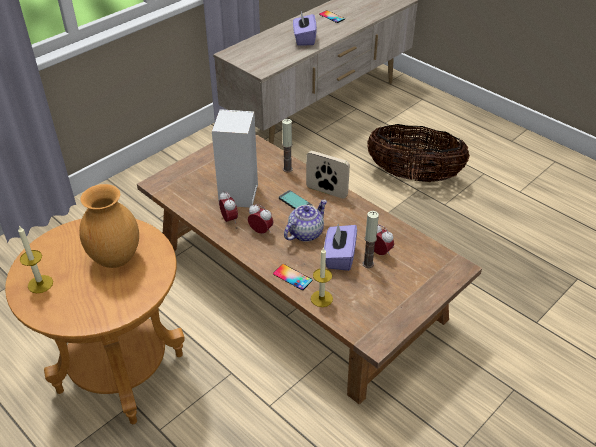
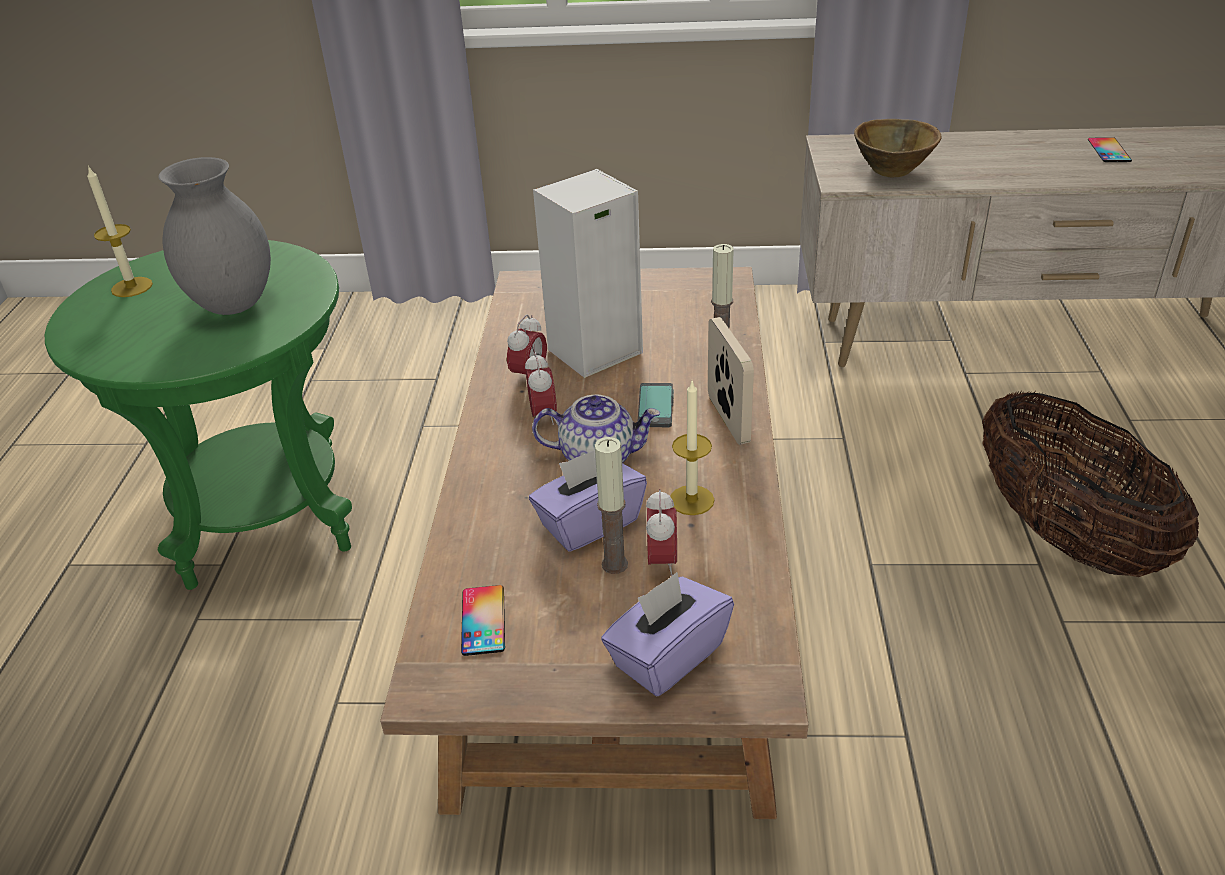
camera: 50 degrees right, 5 degrees down
brown side table [5,219,185,424] -> green side table [45,240,352,590]
brown vase [79,184,139,268] -> grey vase [158,157,271,315]
phone [273,264,313,290] -> phone moved to [461,585,505,656]
purple tissue box [293,11,317,46] -> purple tissue box moved to [601,572,734,696]
candle [311,247,333,307] -> candle moved to [670,381,714,515]
none -> brown bowl [854,119,942,177]

